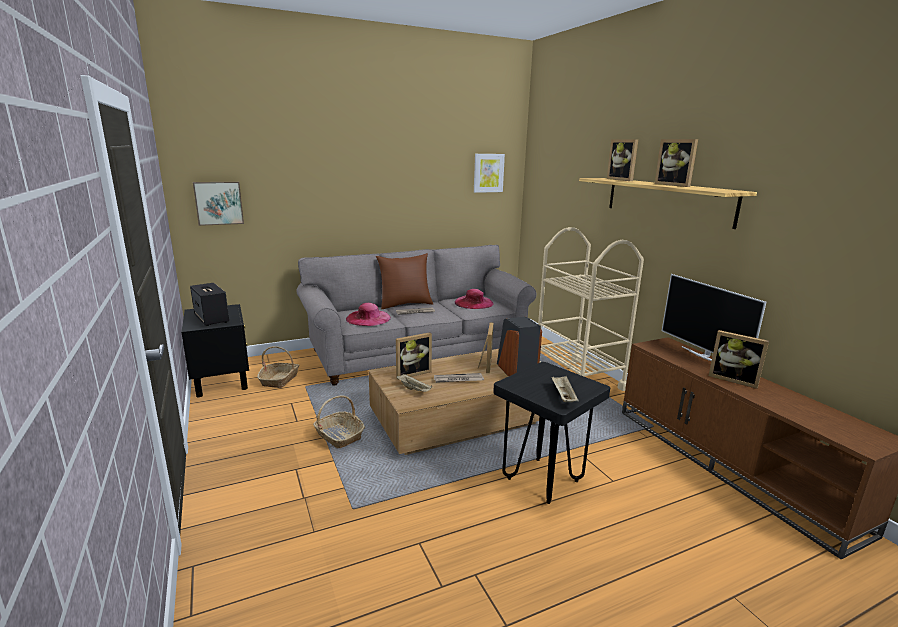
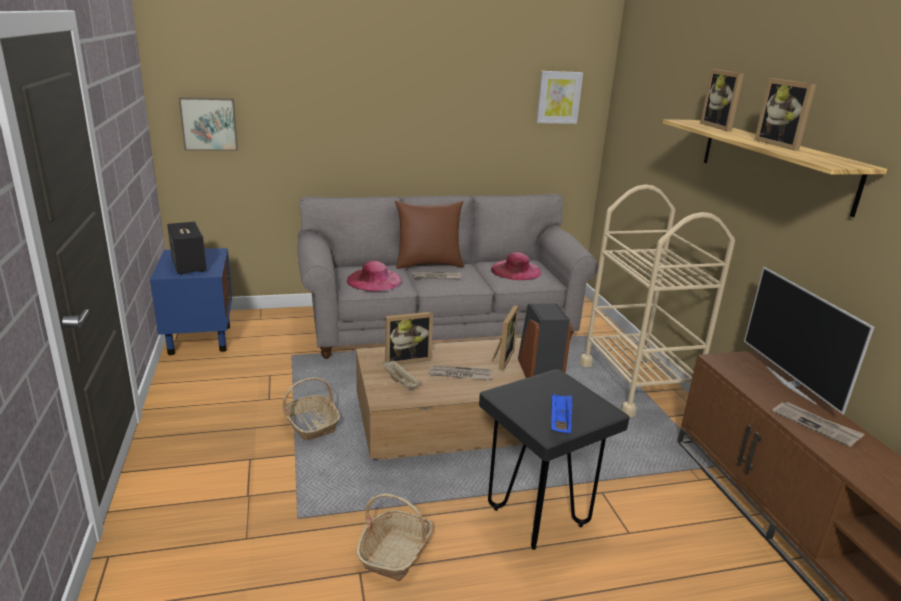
camera: 10 degrees right, 5 degrees up
black nightstand [181,304,249,397] -> blue nightstand [150,248,232,355]
basket [257,346,299,388] -> basket moved to [357,493,433,581]
beige tray [552,375,579,402] -> blue tray [551,394,573,433]
picture frame [709,330,769,389] -> newspaper [772,402,865,447]

